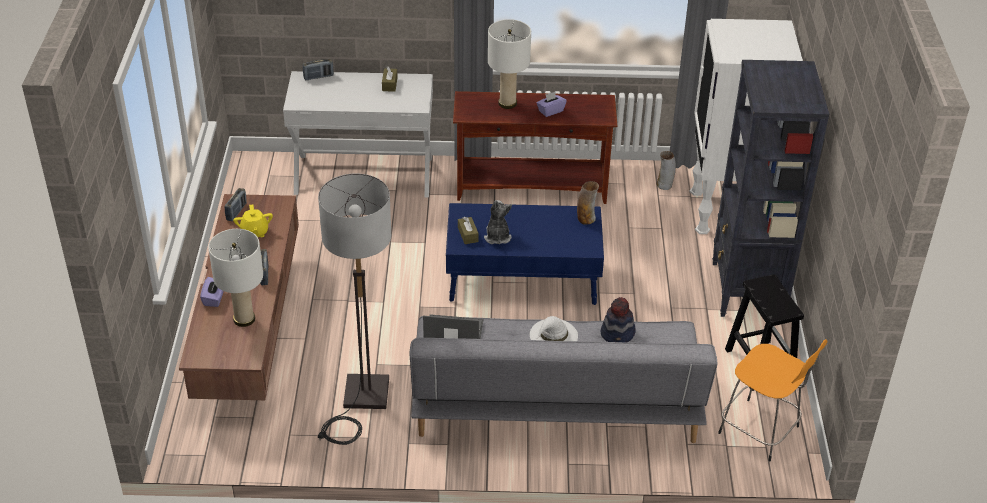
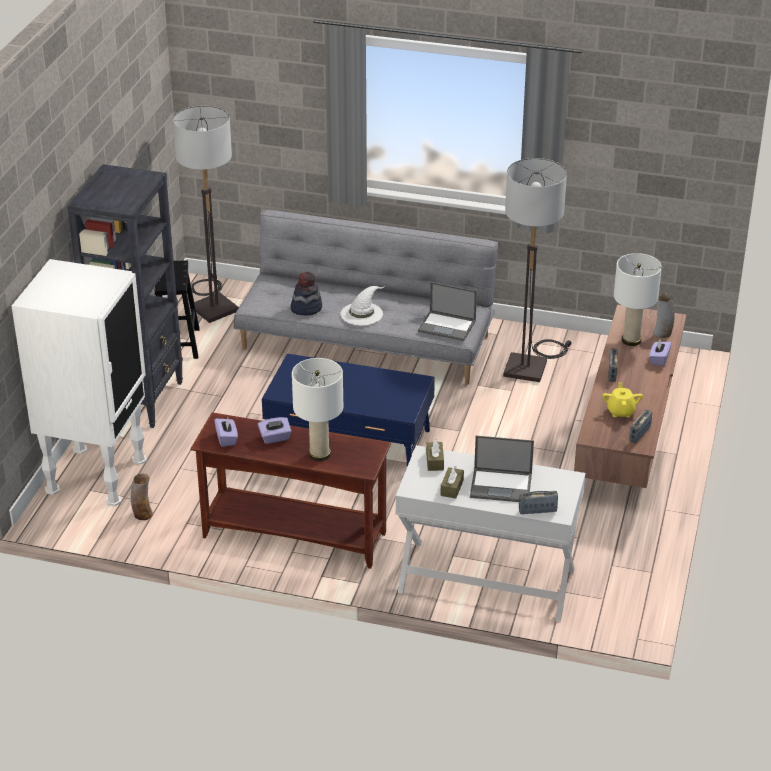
camera: 165 degrees left, 5 degrees down
brown tissue box [458,217,479,244] -> brown tissue box moved to [426,439,444,471]
plush toy [484,200,512,244] -> none
vase [577,181,599,225] -> vase moved to [653,293,675,338]
orange stool [718,339,828,462] -> floor lamp [173,105,239,323]
none -> purple tissue box [214,418,238,447]
none -> laptop [470,436,534,502]

